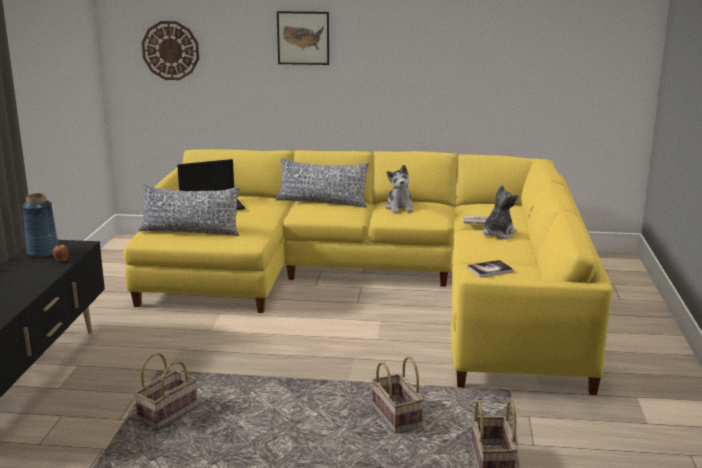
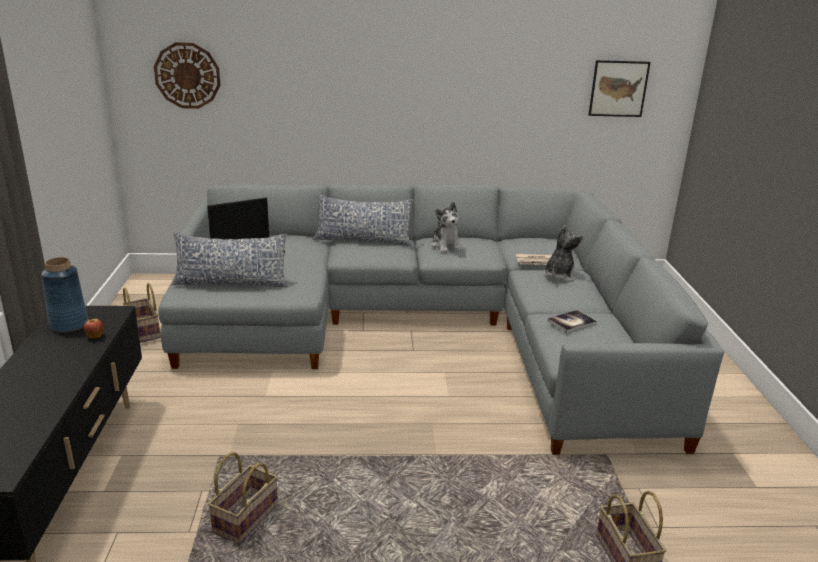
camera: 10 degrees left, 5 degrees up
yellow sofa [123,149,612,395] -> grey sofa [158,185,724,455]
picture [277,11,329,65] -> picture moved to [589,60,651,117]
basket [372,356,424,434] -> basket moved to [123,283,161,343]

